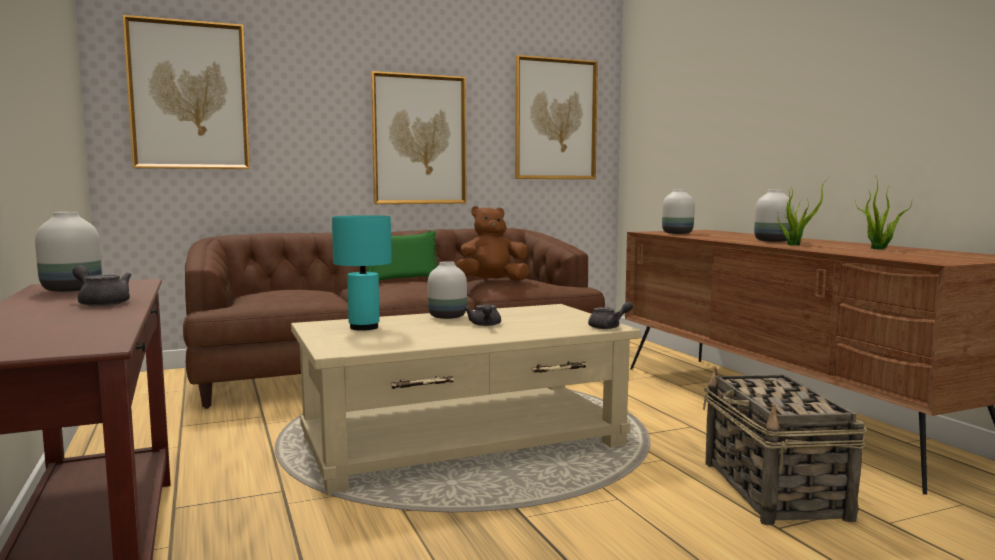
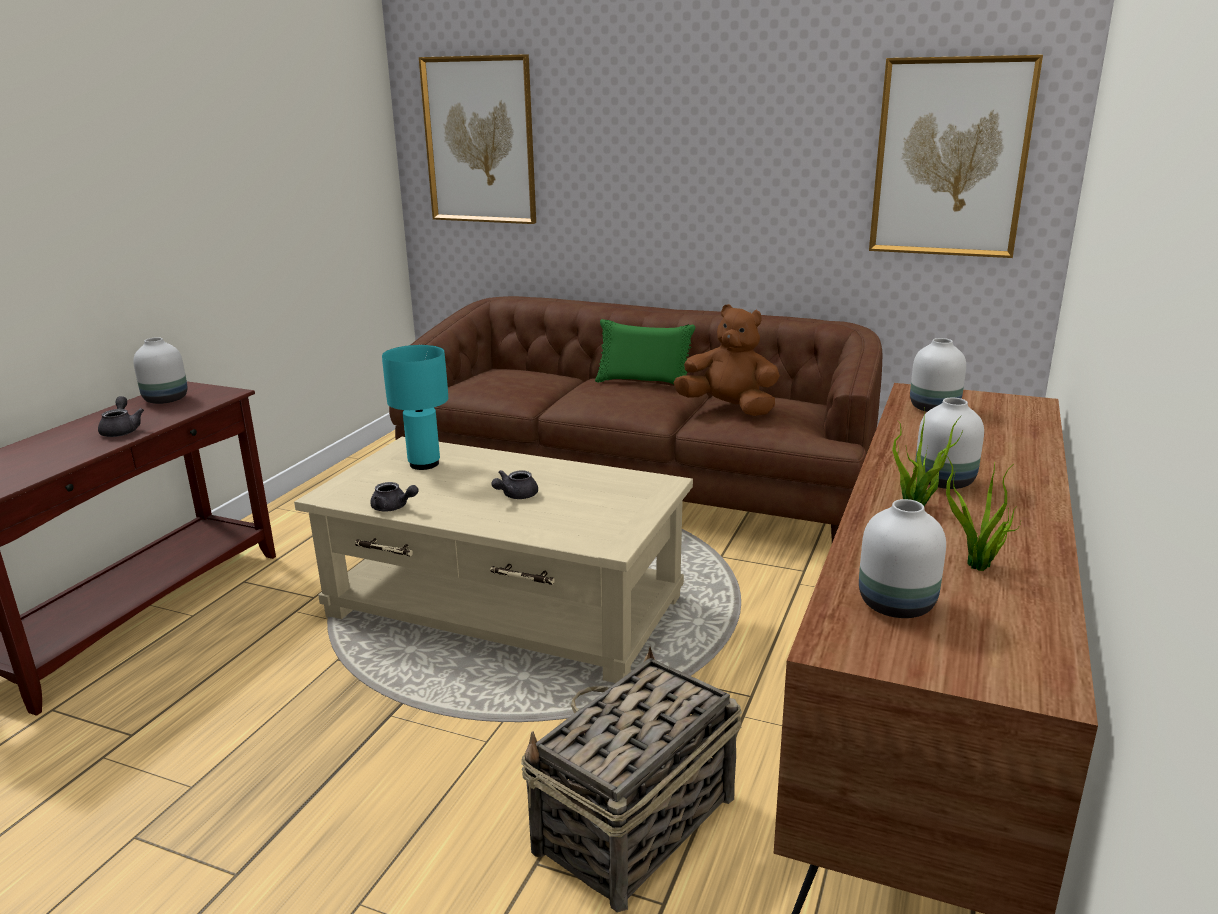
camera: 45 degrees right, 15 degrees up
picture [371,71,467,204] -> none
white vase [428,261,467,319] -> white vase moved to [859,499,946,618]
grey teapot [588,301,633,329] -> grey teapot moved to [370,482,419,511]

